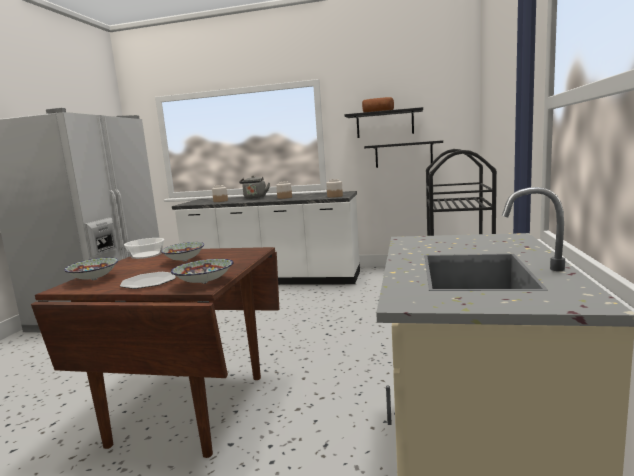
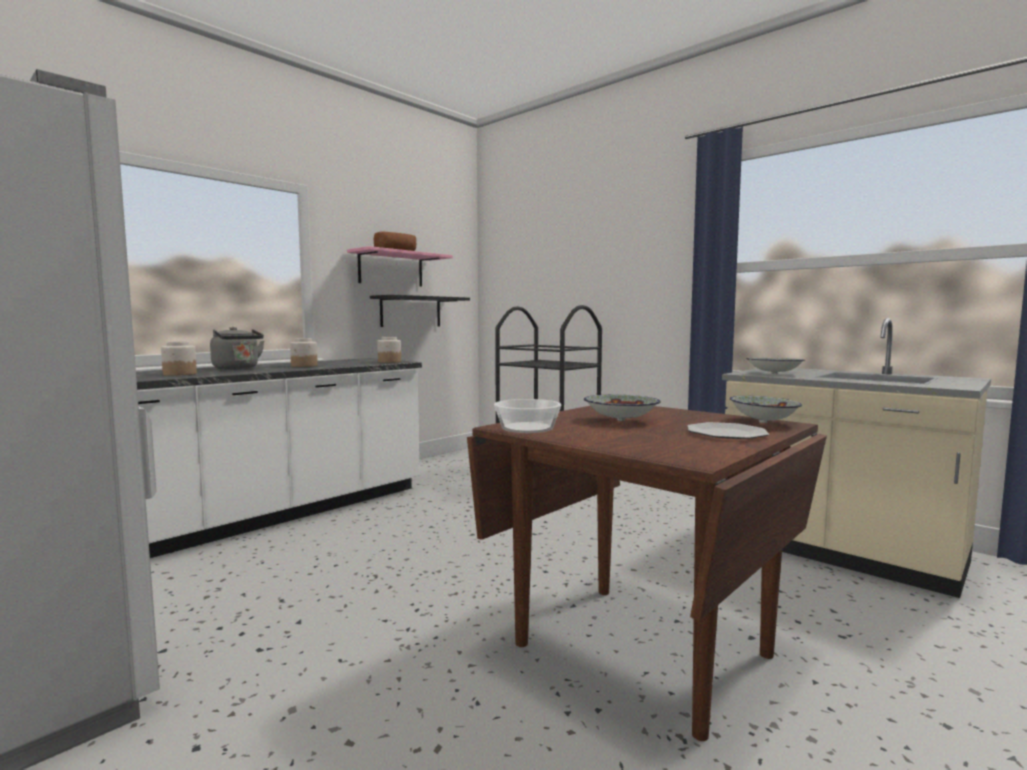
camera: 60 degrees left, 5 degrees down
bowl [64,257,118,280] -> bowl moved to [746,358,805,374]
black shelf [344,107,423,138] -> pink shelf [347,246,453,286]

